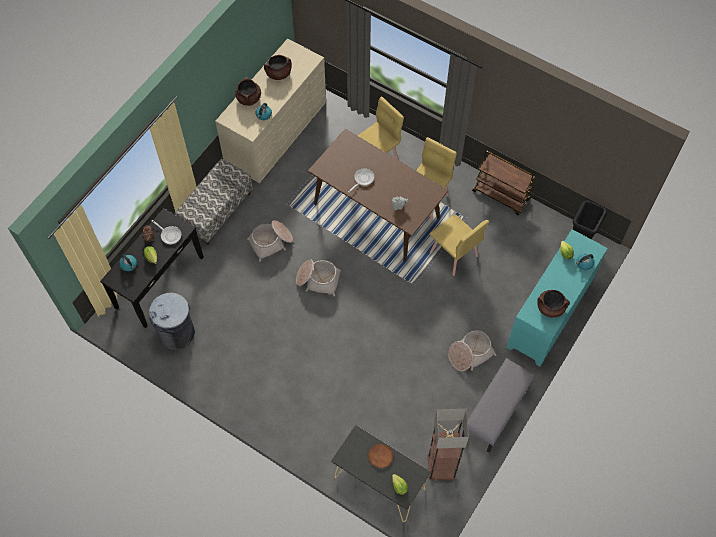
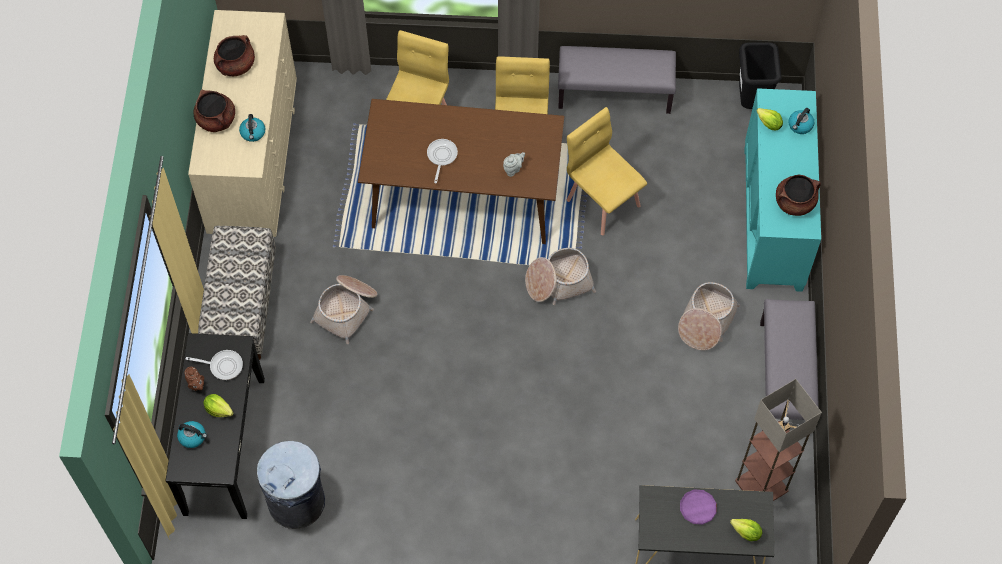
camera: 30 degrees left, 0 degrees up
basket [296,259,341,297] -> basket moved to [525,248,596,305]
brown plate [368,444,393,468] -> purple plate [680,489,717,525]
yellow chair [430,214,489,276] -> yellow chair turned 150 degrees counterclockwise [567,107,647,235]
brown cart [472,151,536,215] -> grey bench [558,46,676,114]

